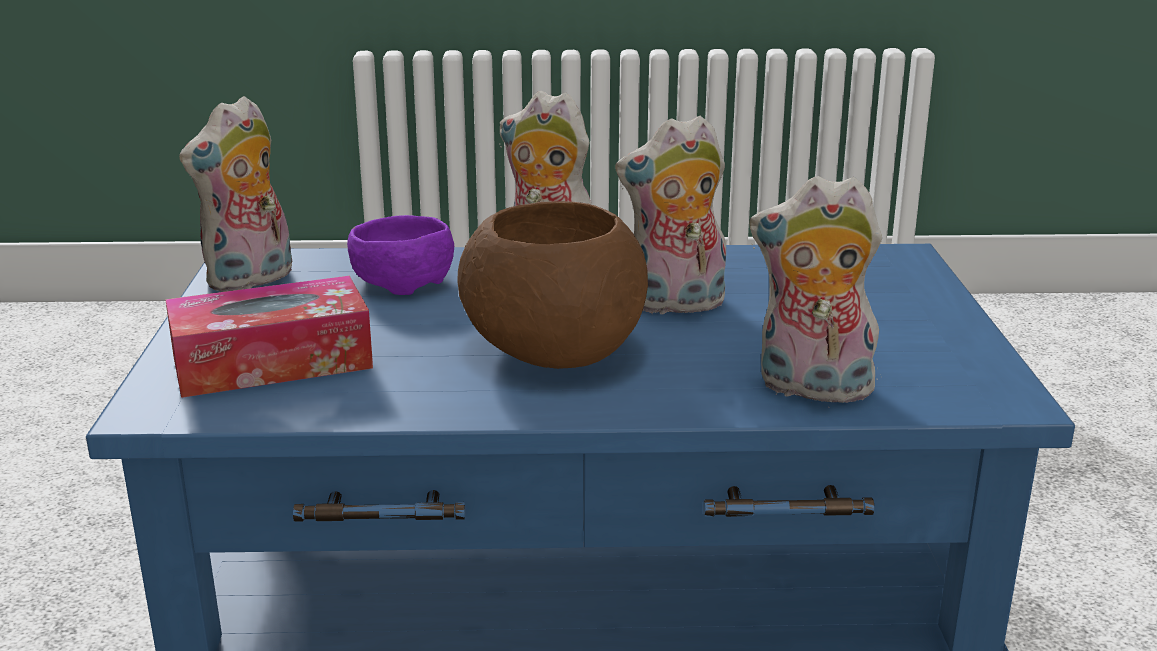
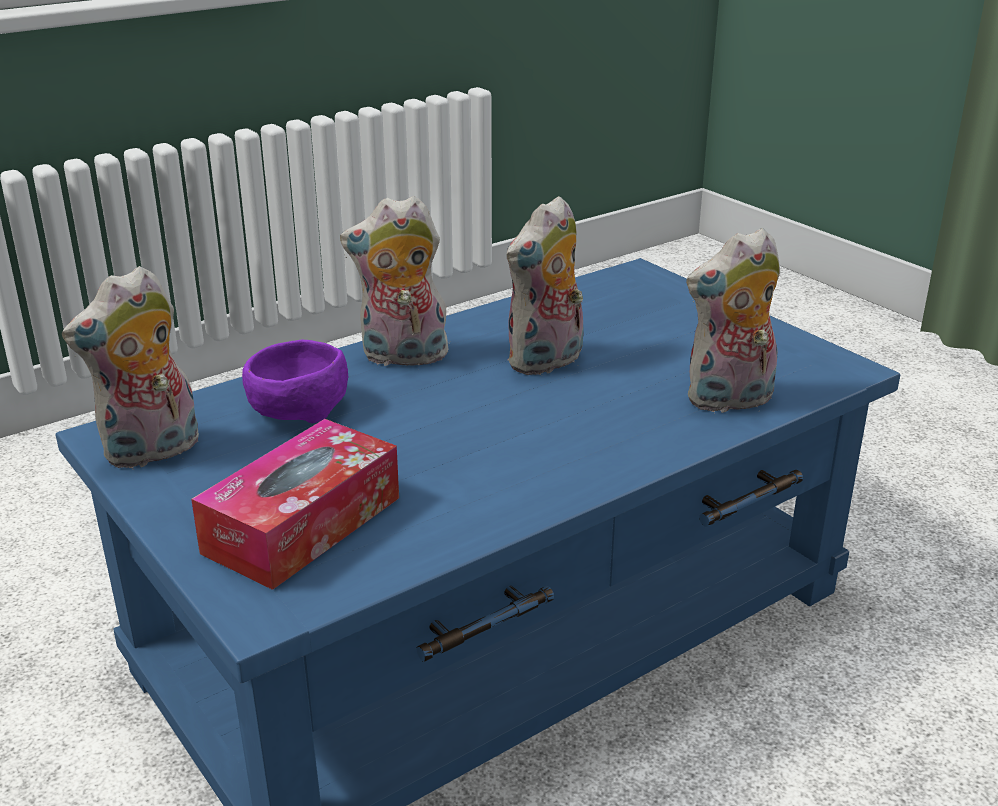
camera: 35 degrees left, 5 degrees up
plush toy [179,96,292,292] -> plush toy turned 45 degrees clockwise [62,266,199,468]
brown bowl [457,201,648,369] -> none

